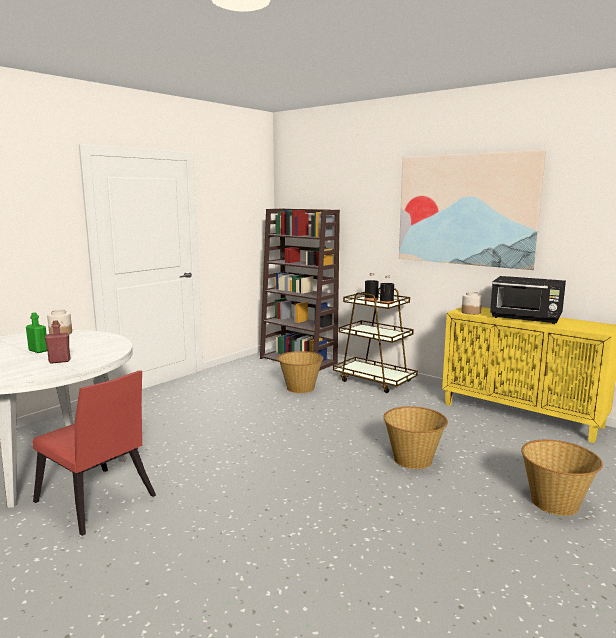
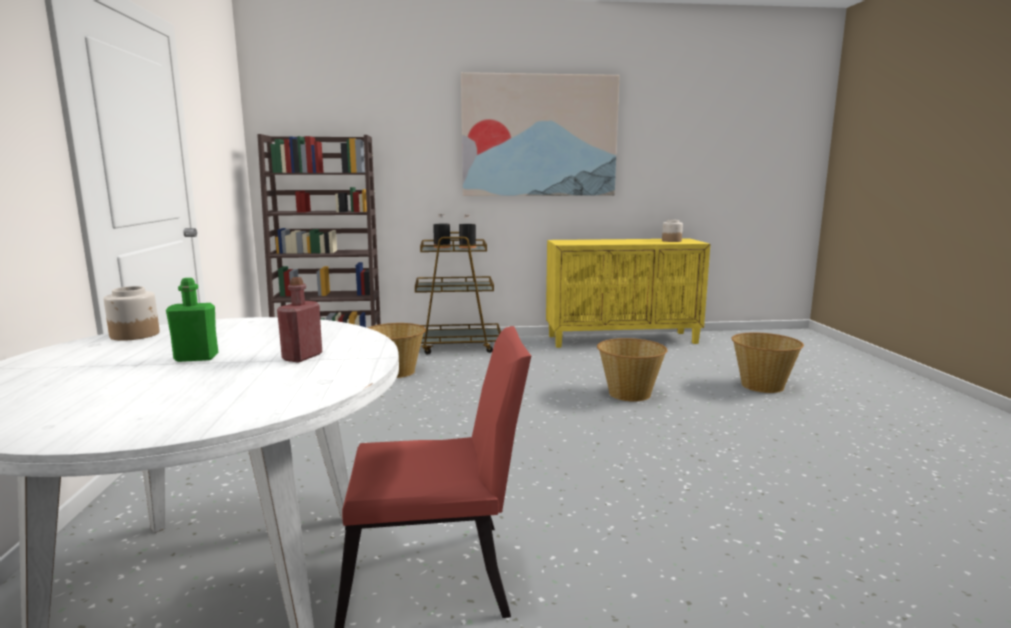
camera: 45 degrees left, 0 degrees up
jar [461,292,482,315] -> jar moved to [662,220,683,242]
black microwave [490,276,566,324] -> none

